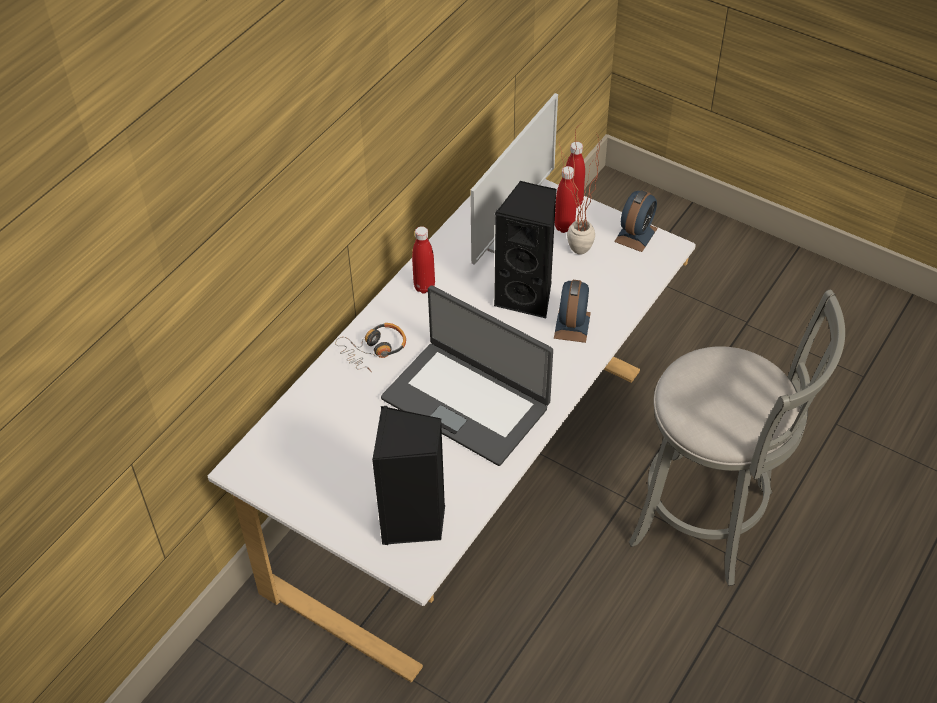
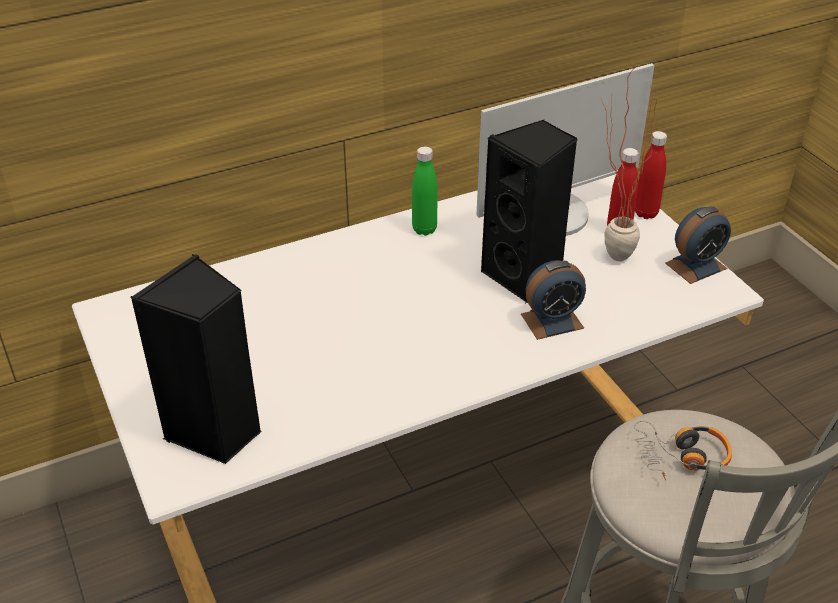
camera: 30 degrees right, 10 degrees down
headphones [335,323,406,372] -> headphones moved to [634,421,732,480]
laptop [381,285,553,466] -> none
red bottle [412,226,435,294] -> green bottle [412,147,437,236]
alarm clock [554,280,591,343] -> alarm clock turned 150 degrees counterclockwise [521,260,586,340]

